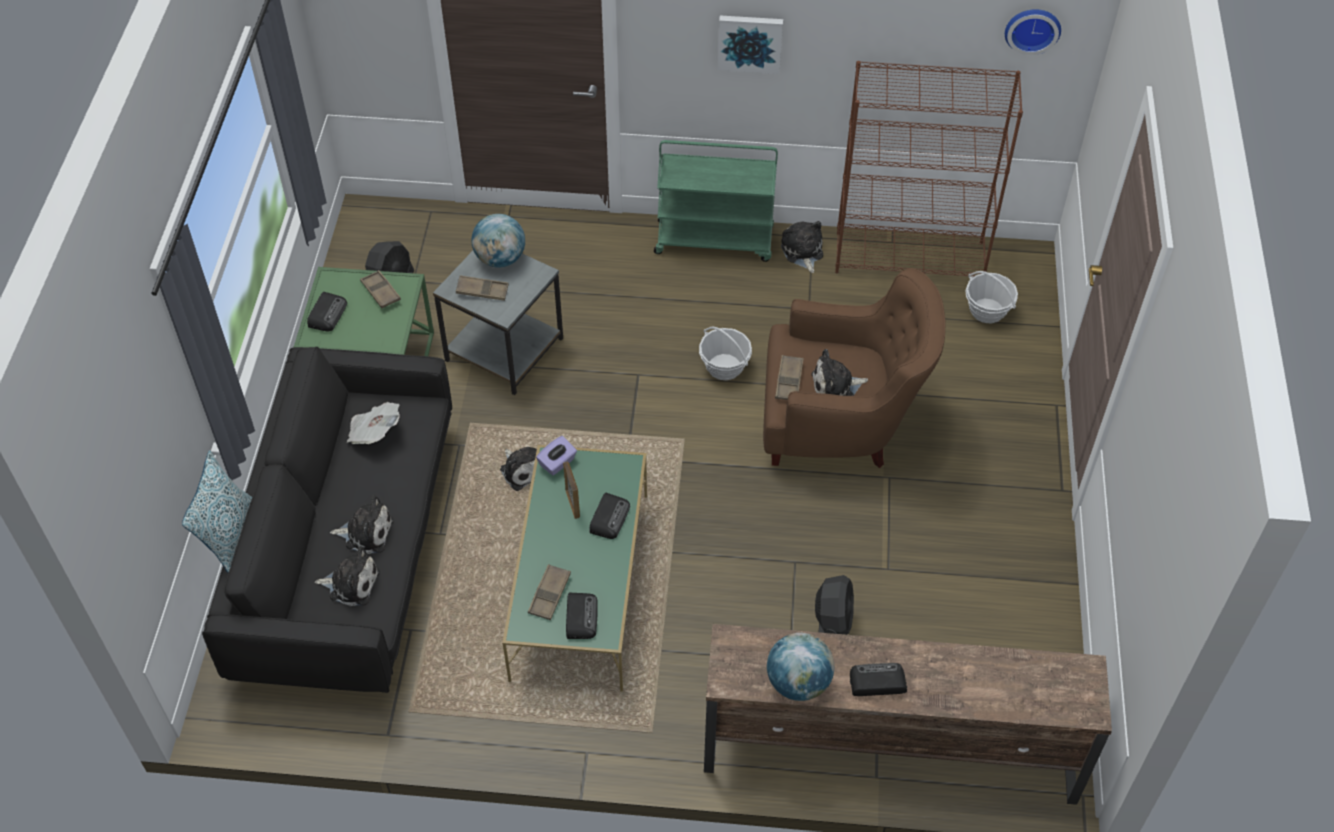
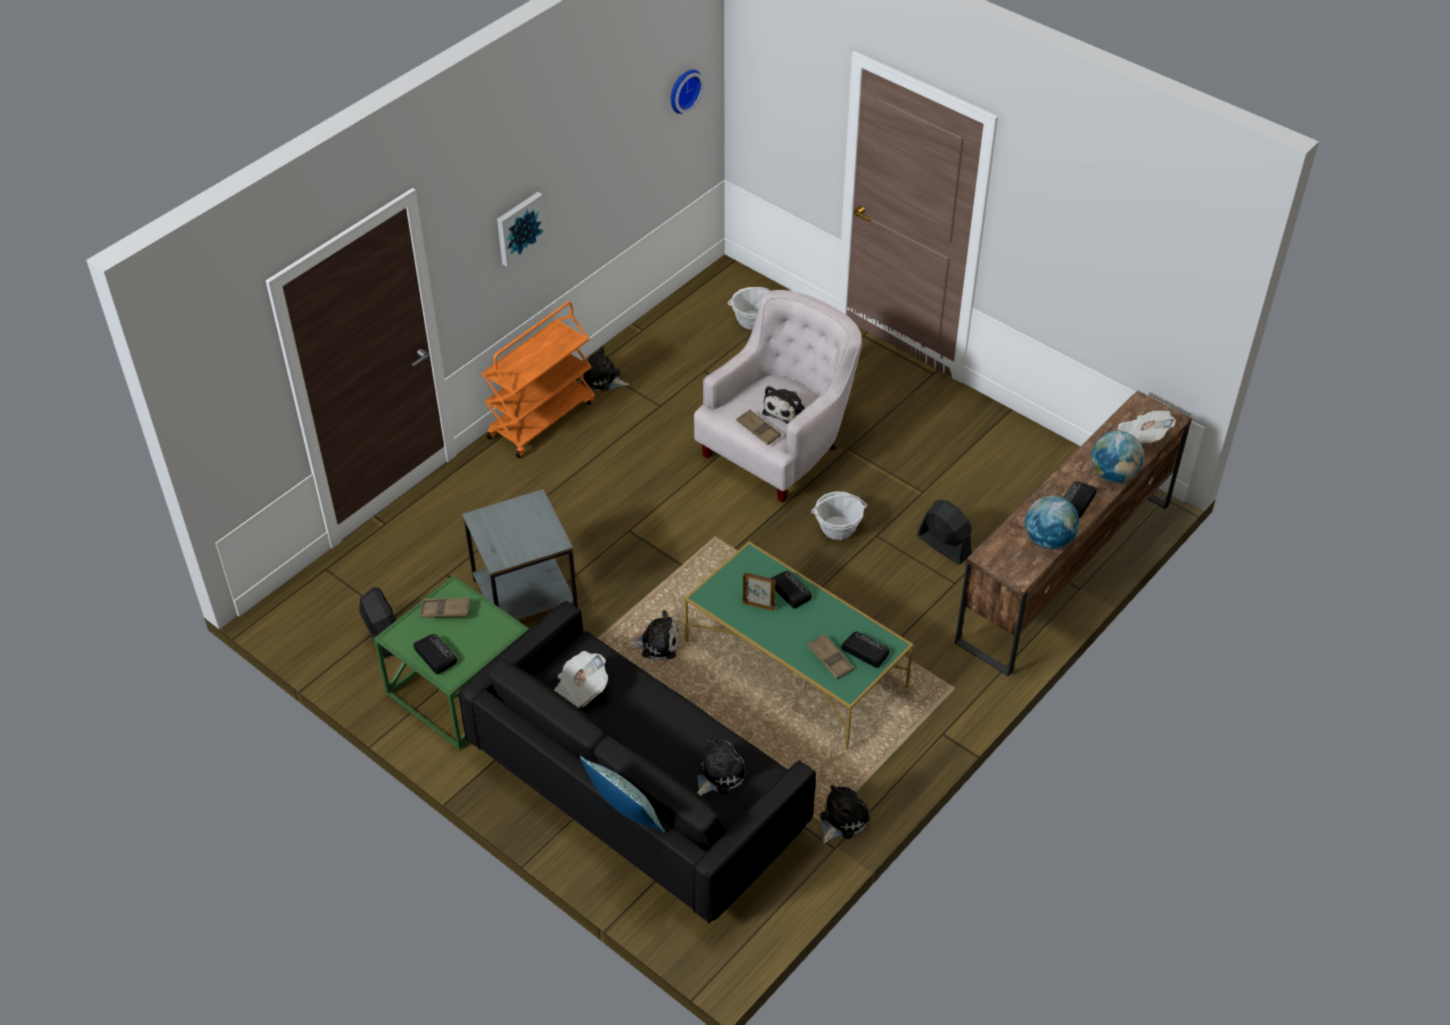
camera: 55 degrees left, 5 degrees down
plush toy [330,495,393,554] -> plush toy moved to [820,785,870,843]
brown tray [456,275,509,301] -> none
globe [471,214,525,268] -> globe moved to [1091,431,1144,483]
purple tissue box [536,436,577,476] -> none
green cart [654,140,778,262] -> orange cart [482,301,595,458]
basket [699,327,752,380] -> basket moved to [811,491,868,540]
brown armchair [763,268,946,468] -> white armchair [694,290,862,503]
brown bookcase [835,61,1023,277] -> none
none -> newspaper [1118,411,1175,443]

